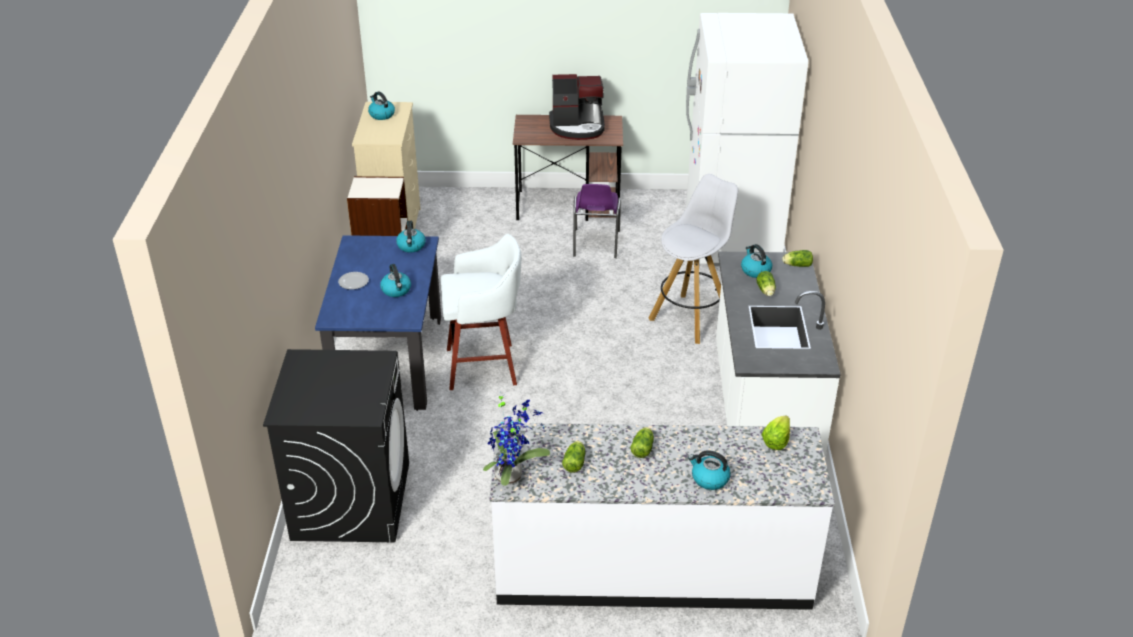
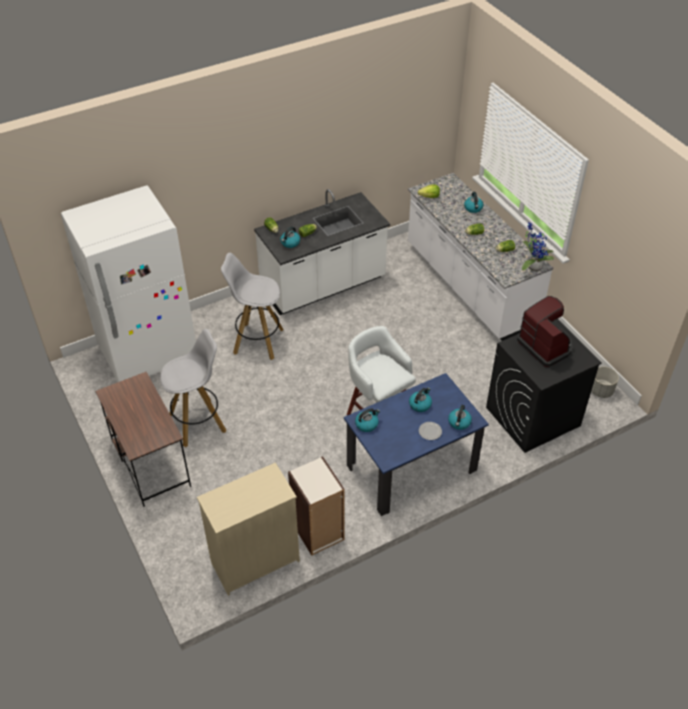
camera: 120 degrees left, 10 degrees up
kettle [368,91,395,120] -> kettle moved to [448,405,472,430]
coffee machine [549,74,605,140] -> coffee machine moved to [517,296,573,367]
purple chair [573,184,621,258] -> white stool [160,329,226,447]
none -> grey planter [591,367,619,398]

